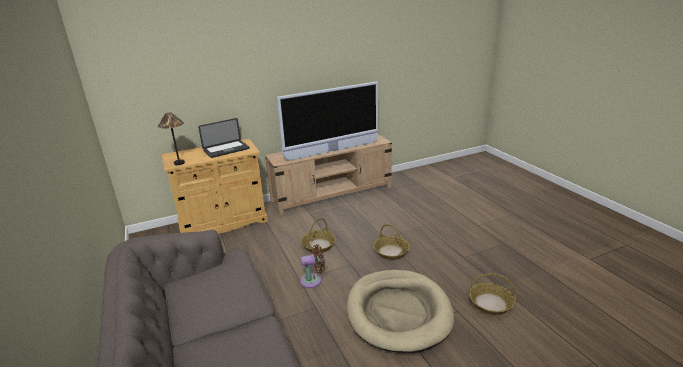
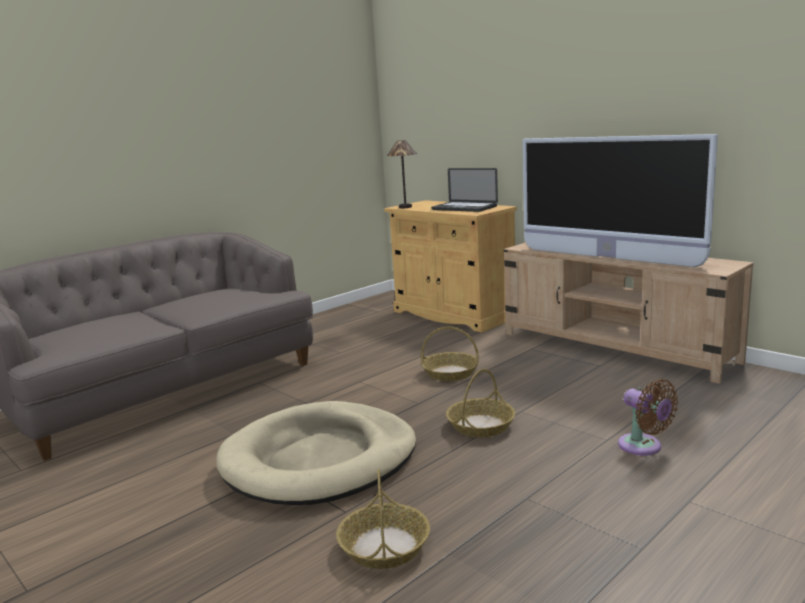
camera: 70 degrees right, 10 degrees down
brown fan [300,244,325,288] -> brown fan moved to [618,379,678,455]

